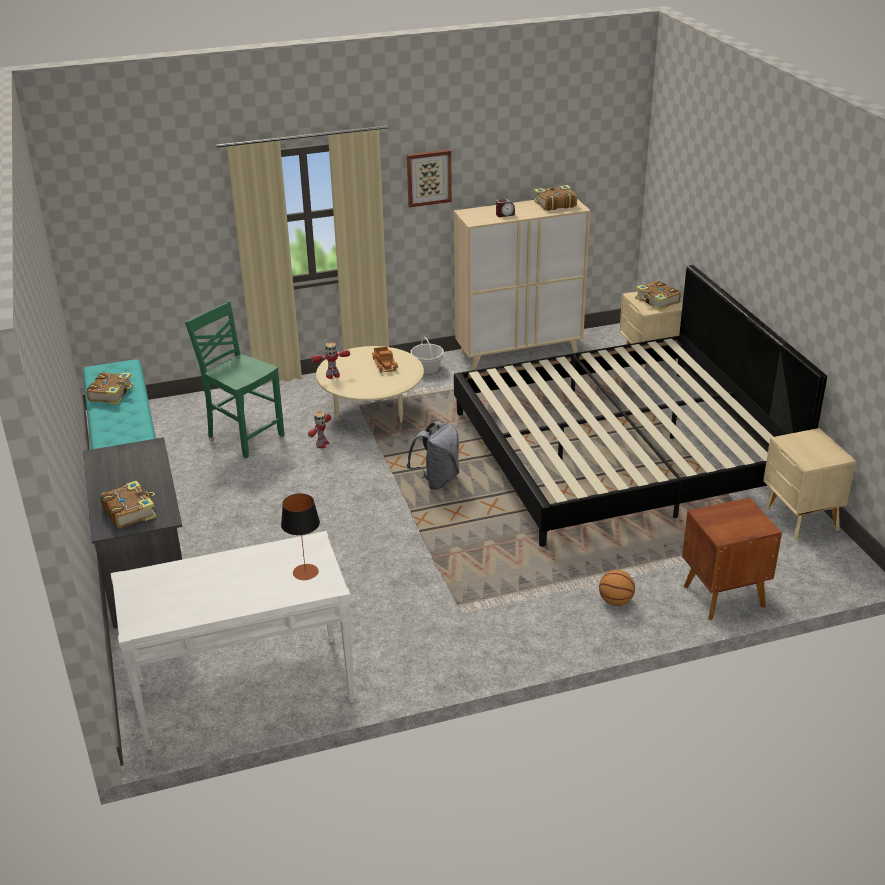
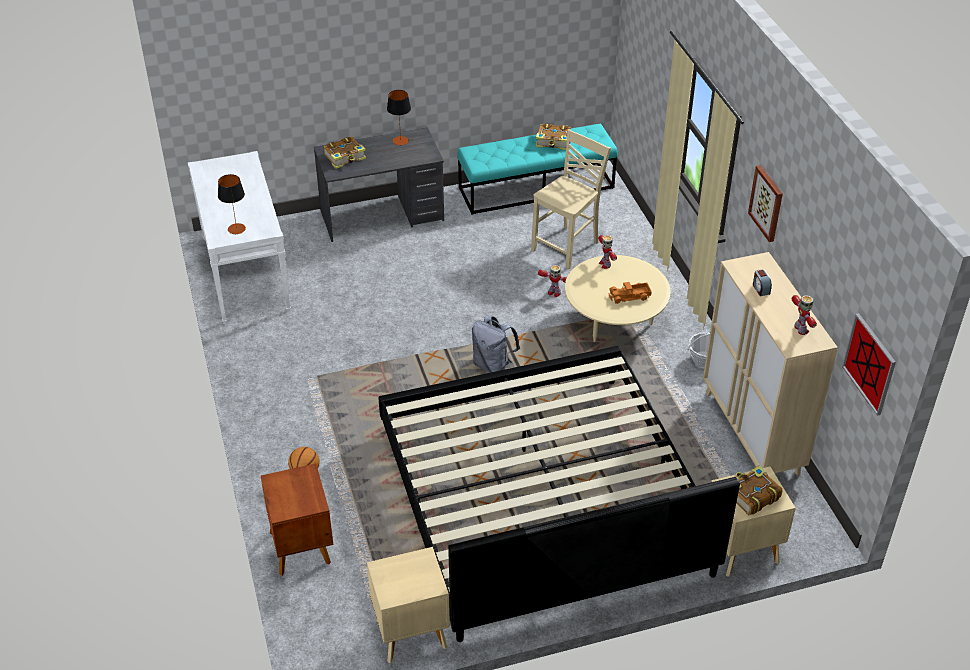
camera: 90 degrees right, 10 degrees up
green chair [185,301,284,458] -> beige chair [531,129,611,269]
book [534,185,577,211] -> toy robot [792,295,817,335]
none -> table lamp [387,90,411,145]
none -> picture [842,313,896,416]

